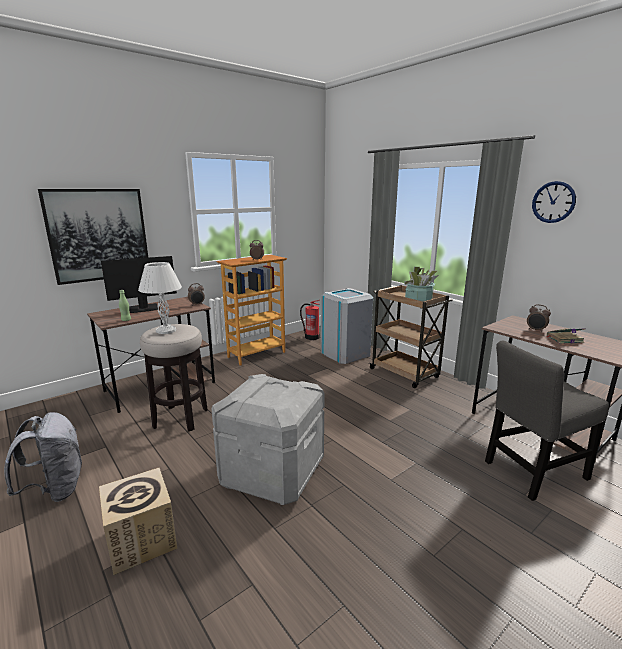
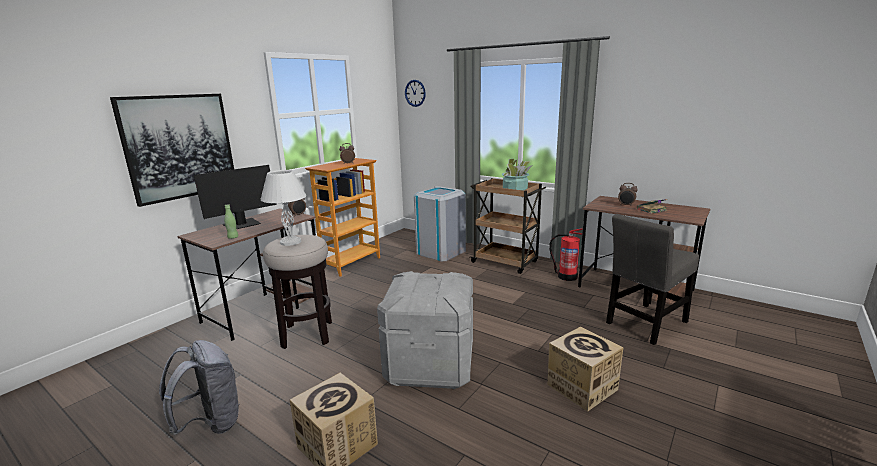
camera: 15 degrees left, 0 degrees up
fire extinguisher [300,300,320,340] -> fire extinguisher moved to [549,228,583,281]
wall clock [532,181,576,223] -> wall clock moved to [405,80,426,107]
none -> cardboard box [548,327,623,412]

